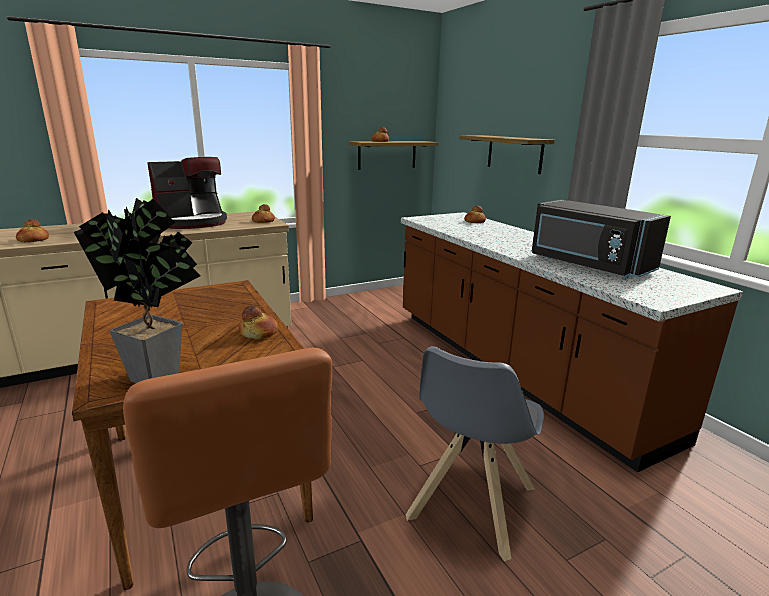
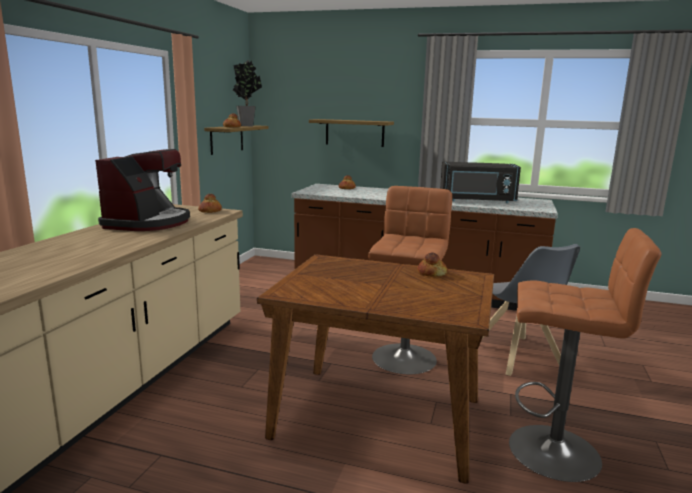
camera: 45 degrees left, 5 degrees down
bread [16,219,49,242] -> none
potted plant [74,198,200,383] -> potted plant moved to [233,60,262,126]
none -> brown stool [368,186,452,374]

